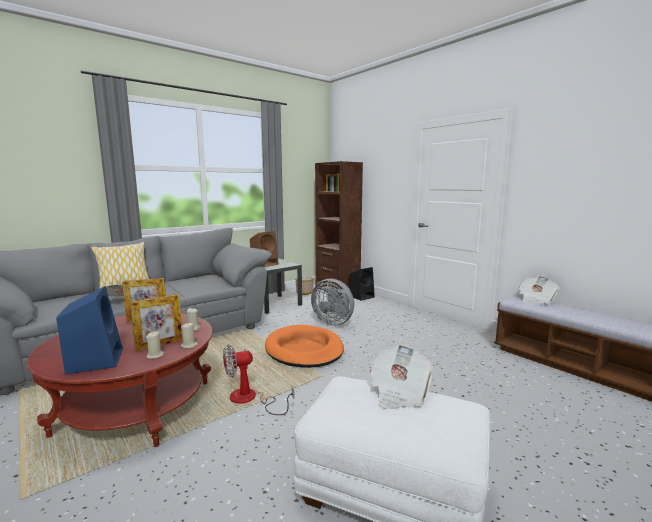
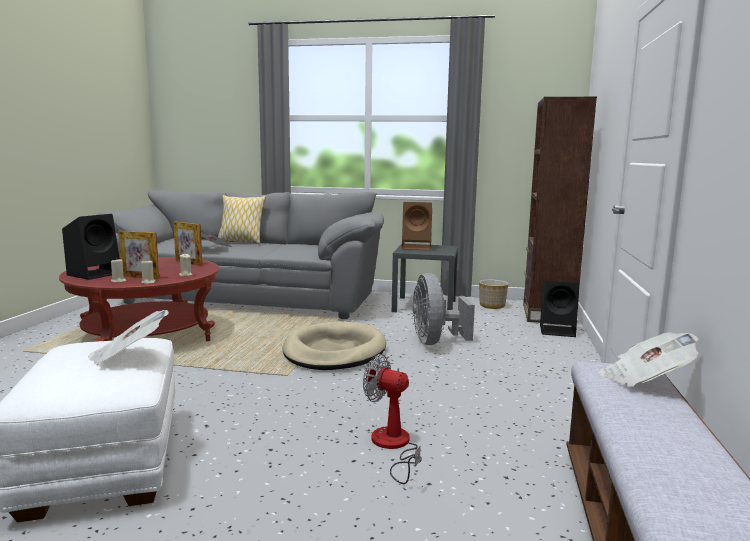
camera: 50 degrees right, 0 degrees up
blue speaker [56,286,123,375] -> black speaker [62,214,120,280]
fan [223,344,294,415] -> fan moved to [363,354,422,484]
orange dog bed [265,325,344,368] -> beige dog bed [283,321,386,370]

